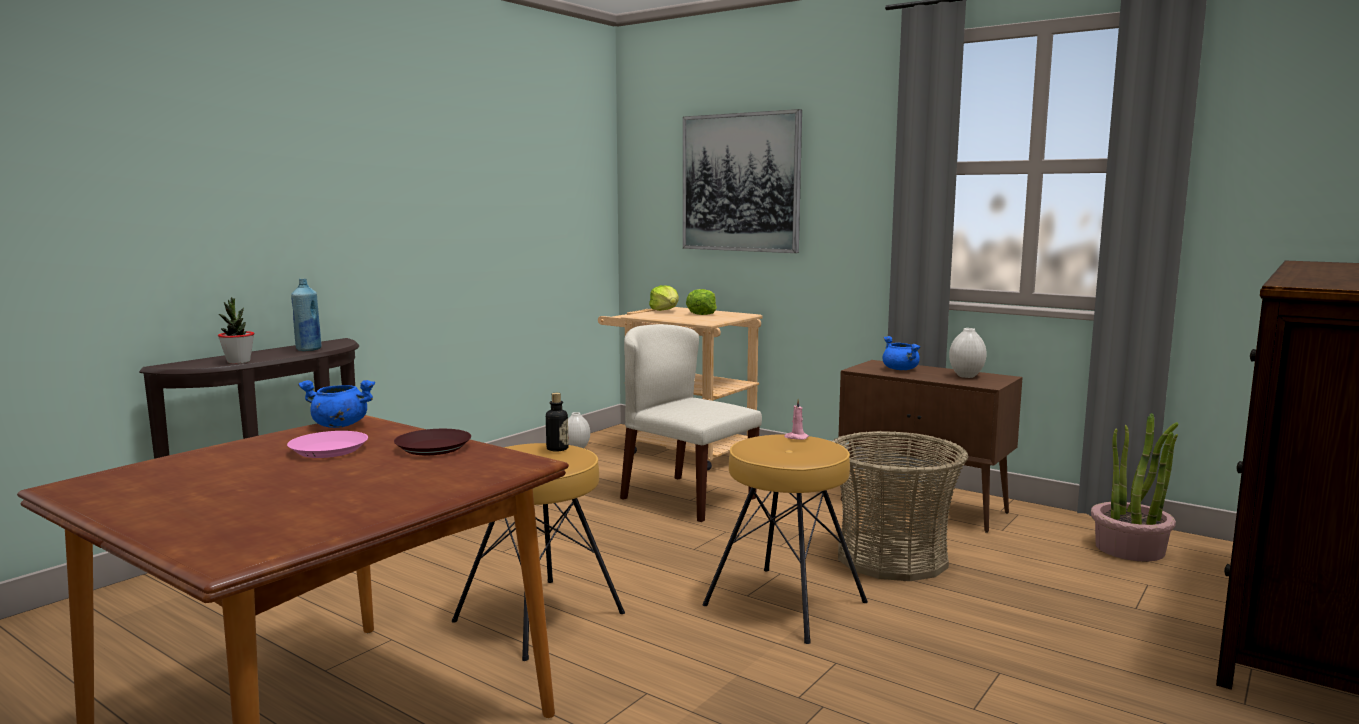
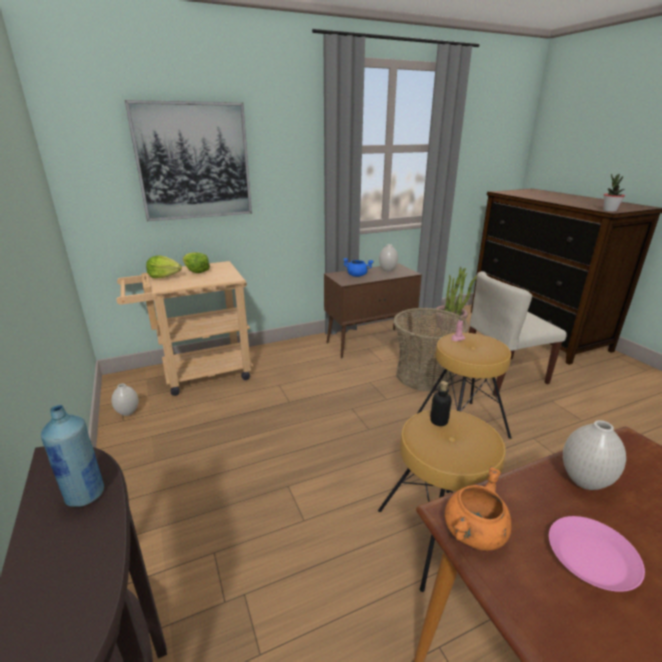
camera: 60 degrees left, 15 degrees up
potted plant [218,297,255,364] -> potted plant moved to [604,174,625,212]
blue cooking pot [298,380,375,428] -> orange cooking pot [445,466,511,551]
brown plate [394,429,471,455] -> white vase [563,420,626,490]
beige chair [620,324,762,522] -> beige chair moved to [468,271,567,397]

